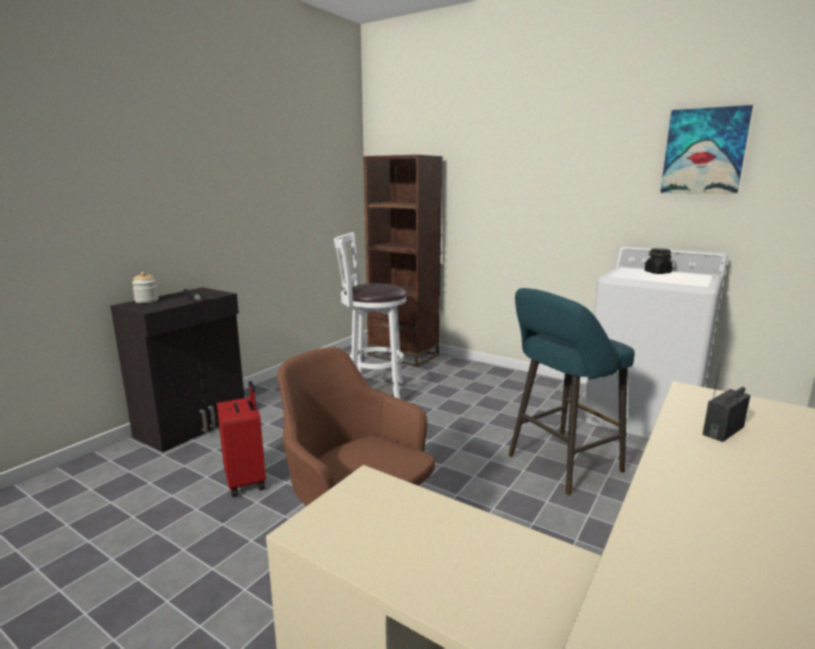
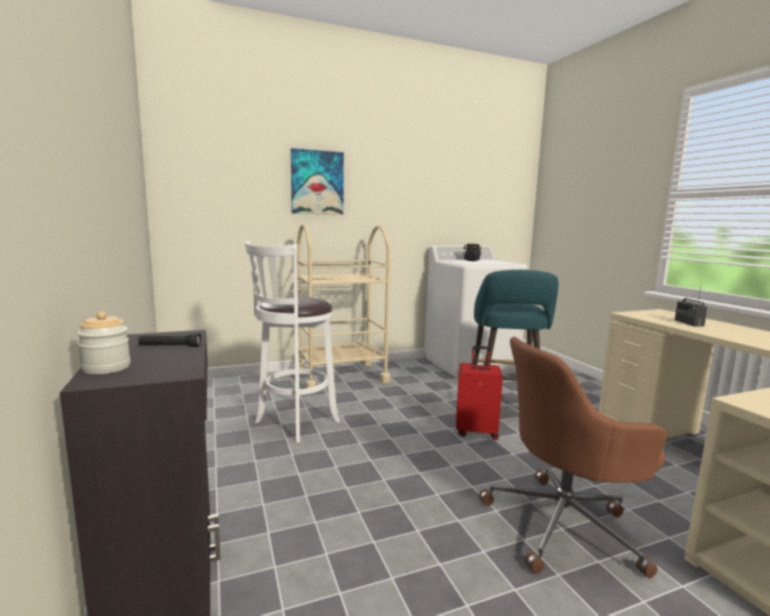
camera: 55 degrees left, 5 degrees down
red suitcase [217,381,266,497] -> red suitcase moved to [456,346,503,440]
brown bookcase [364,155,443,367] -> none
picture [660,105,753,194] -> picture moved to [291,148,344,215]
none -> beige cart [297,223,391,388]

